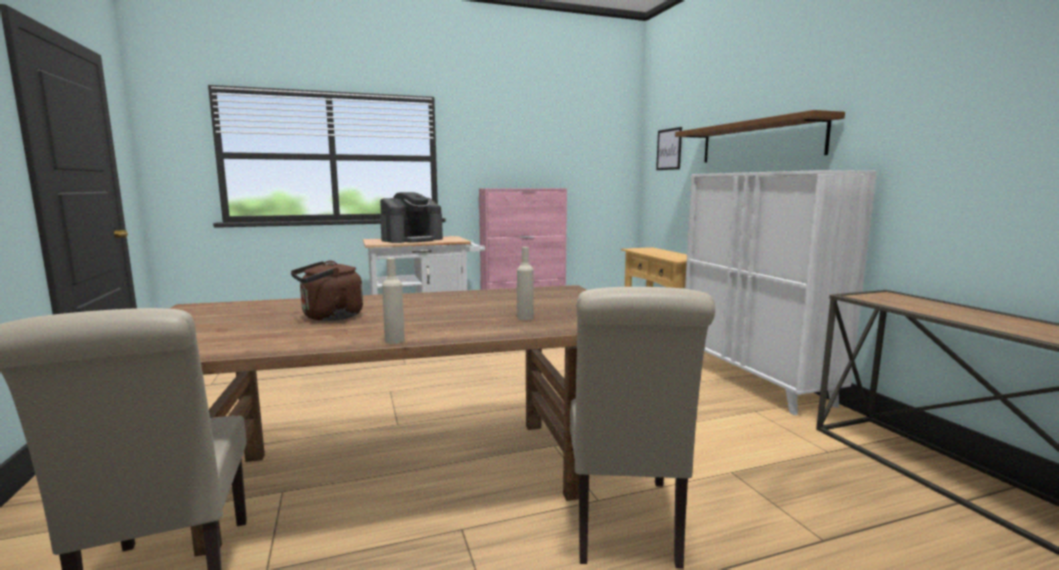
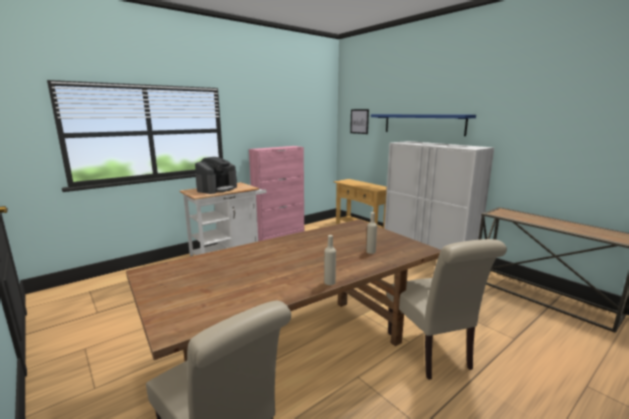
camera: 20 degrees left, 5 degrees up
brown kettle [291,260,363,321] -> none
brown shelf [675,110,845,163] -> blue shelf [371,114,476,136]

